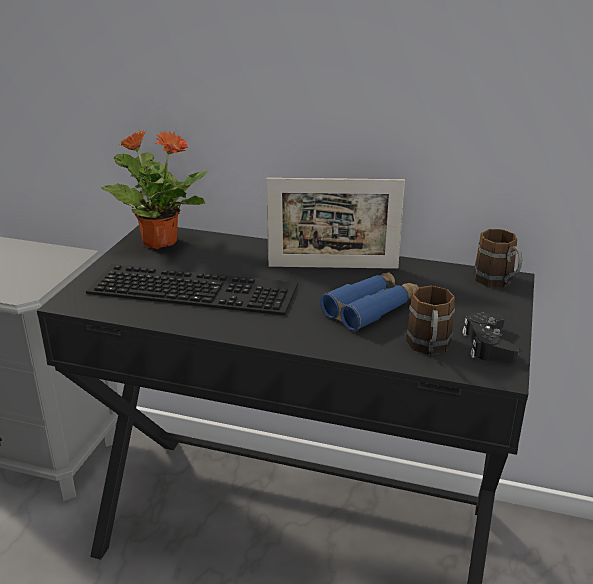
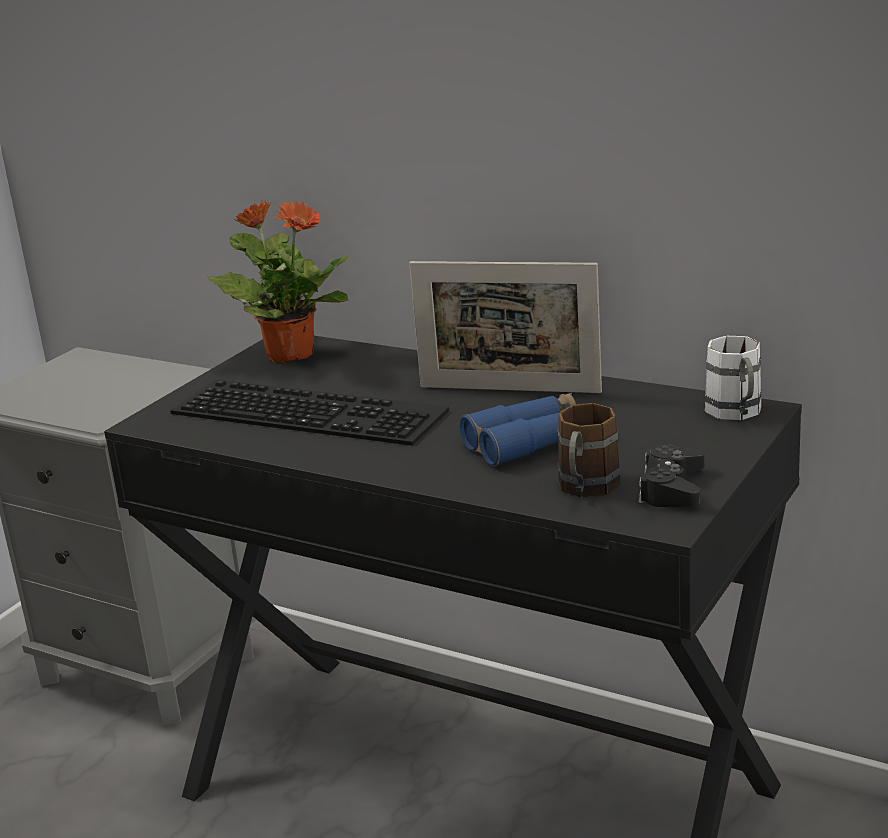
camera: 15 degrees right, 5 degrees down
brown mug [473,229,522,287] -> white mug [705,336,761,420]

